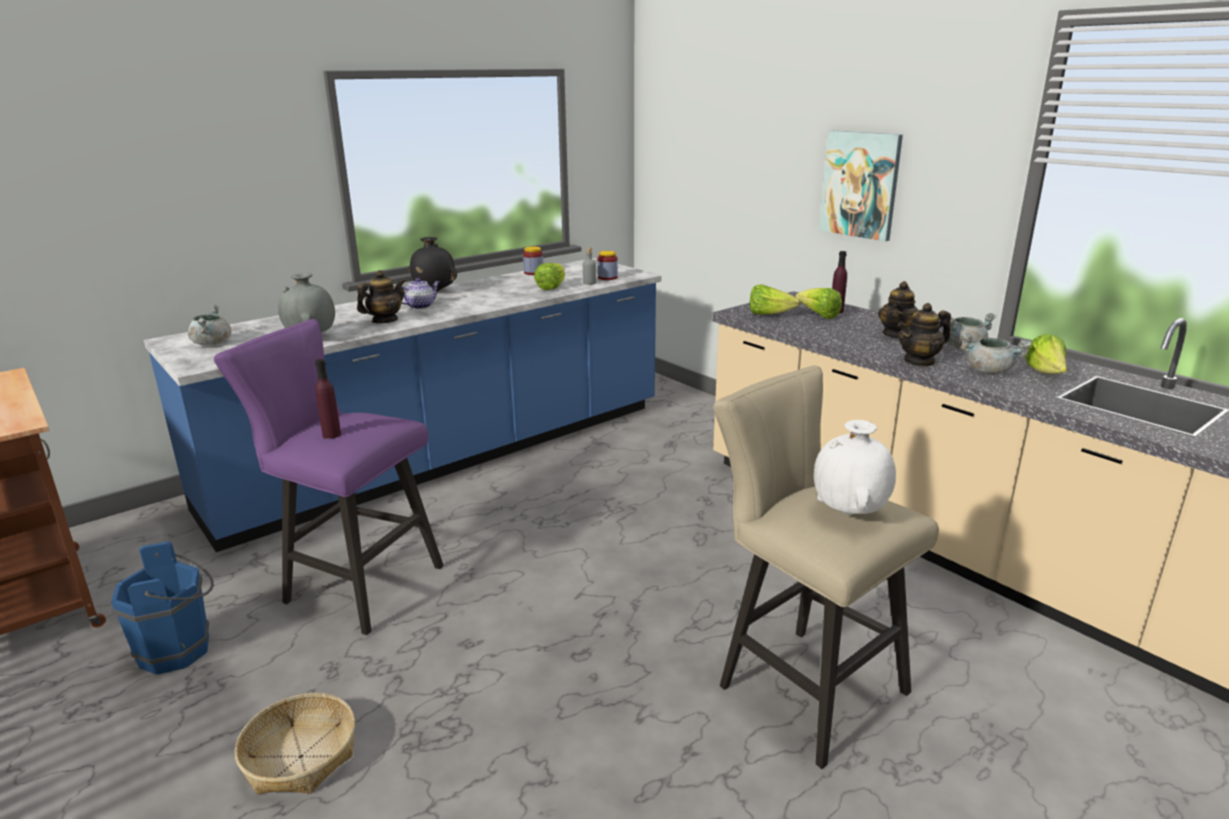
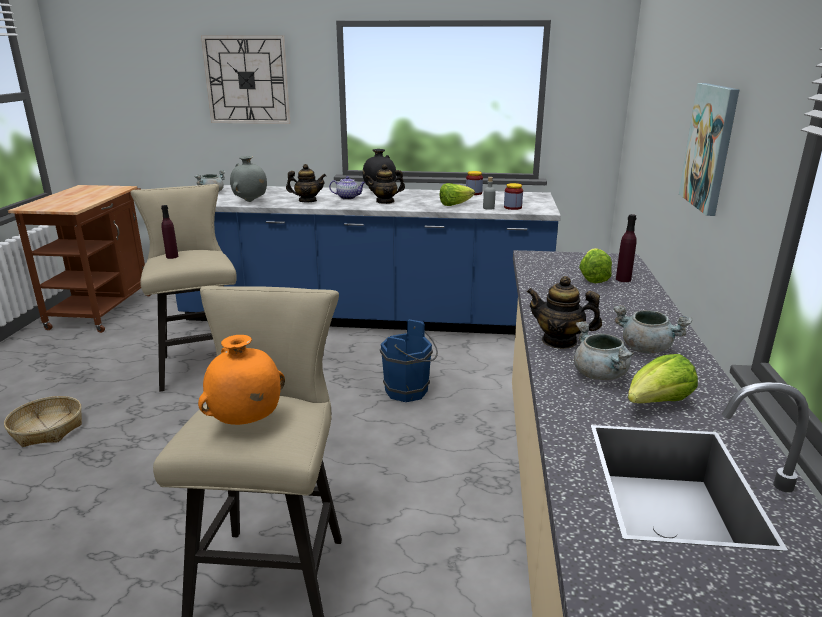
camera: 45 degrees right, 0 degrees up
blue bucket [111,542,214,674] -> blue bucket moved to [380,319,438,402]
purple stool [214,319,444,635] -> beige stool [130,184,237,392]
lettuce [750,284,801,315] -> none
white vase [814,420,896,515] -> orange vase [198,335,285,425]
teapot [878,281,919,339] -> teapot moved to [365,164,405,204]
none -> wall clock [201,35,291,124]

